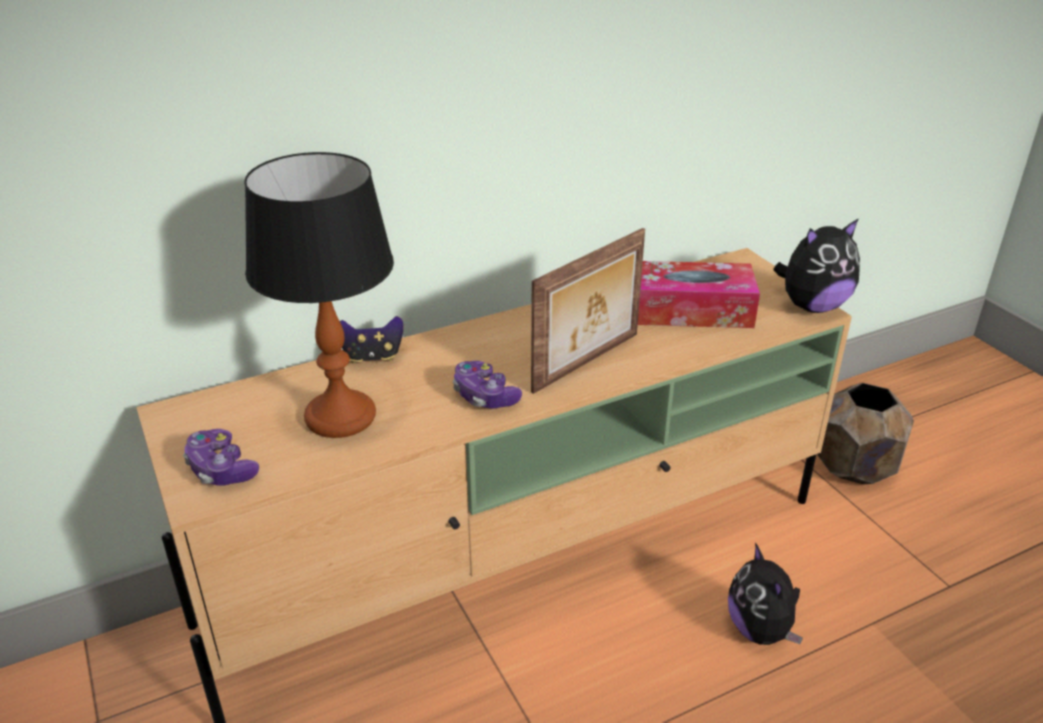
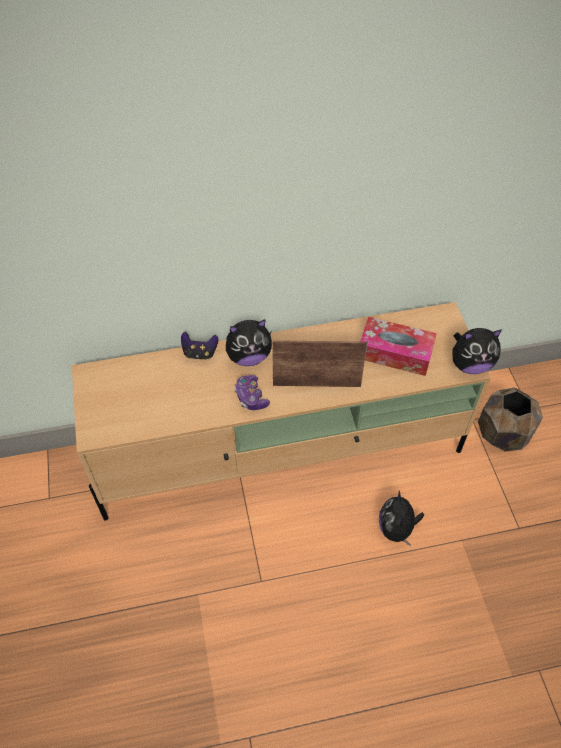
camera: 15 degrees right, 20 degrees up
game controller [183,429,259,486] -> none
table lamp [244,152,394,438] -> none
picture frame [531,228,645,394] -> picture frame turned 150 degrees counterclockwise [272,340,367,387]
none -> plush toy [226,319,272,366]

